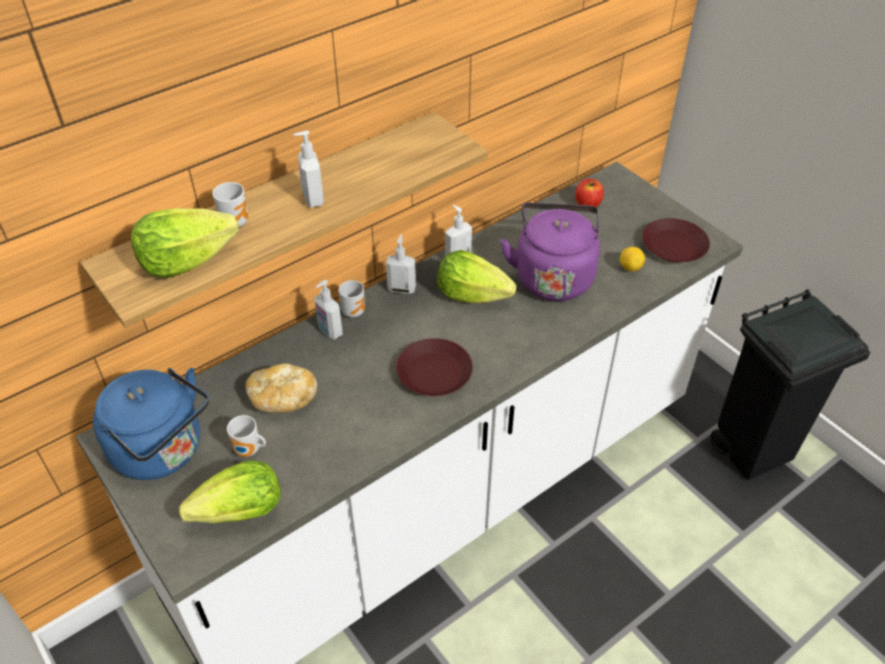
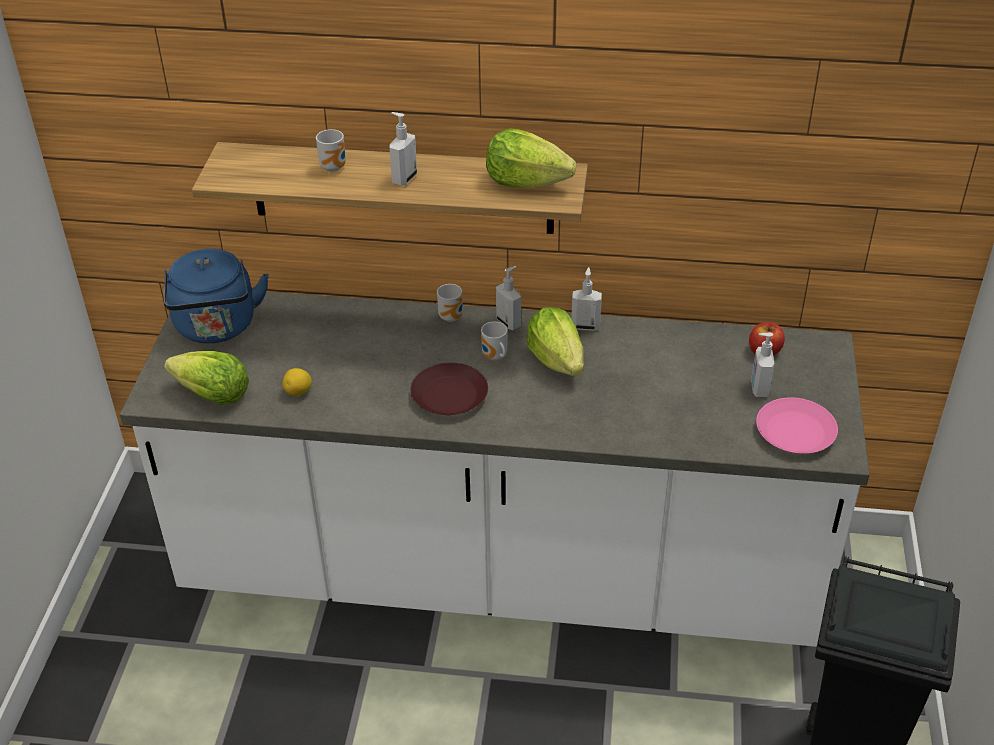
camera: 45 degrees right, 5 degrees down
lettuce [131,208,239,278] -> lettuce moved to [486,128,577,188]
mug [227,415,266,457] -> mug moved to [481,321,507,361]
bread [245,363,317,413] -> none
soap dispenser [314,280,343,339] -> soap dispenser moved to [751,333,774,397]
purple kettle [500,203,600,301] -> none
lemon [620,247,645,272] -> lemon moved to [282,368,312,396]
brown plate [642,218,710,262] -> pink plate [756,397,838,454]

